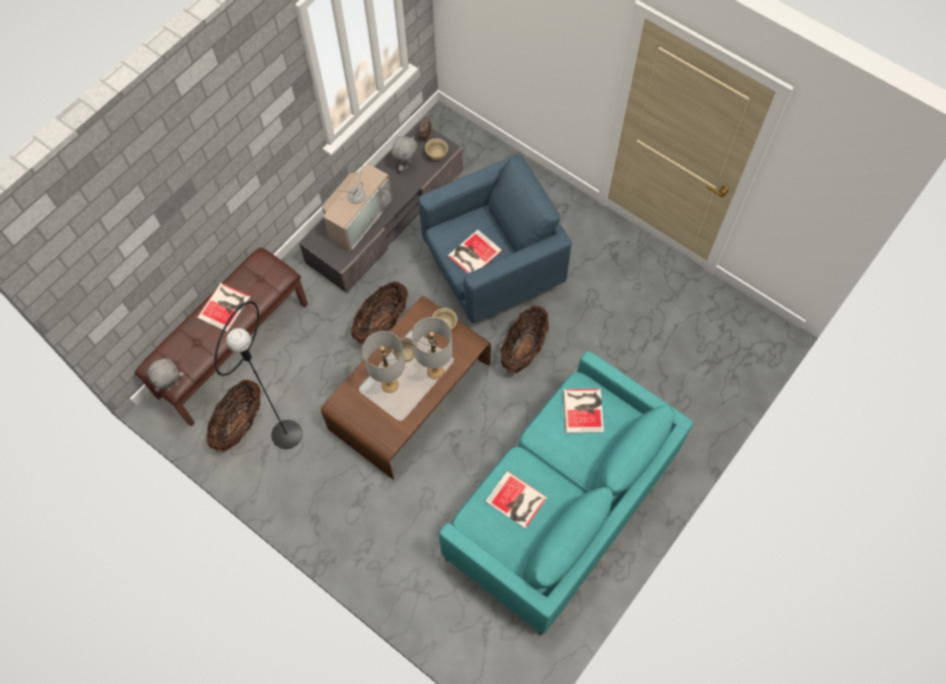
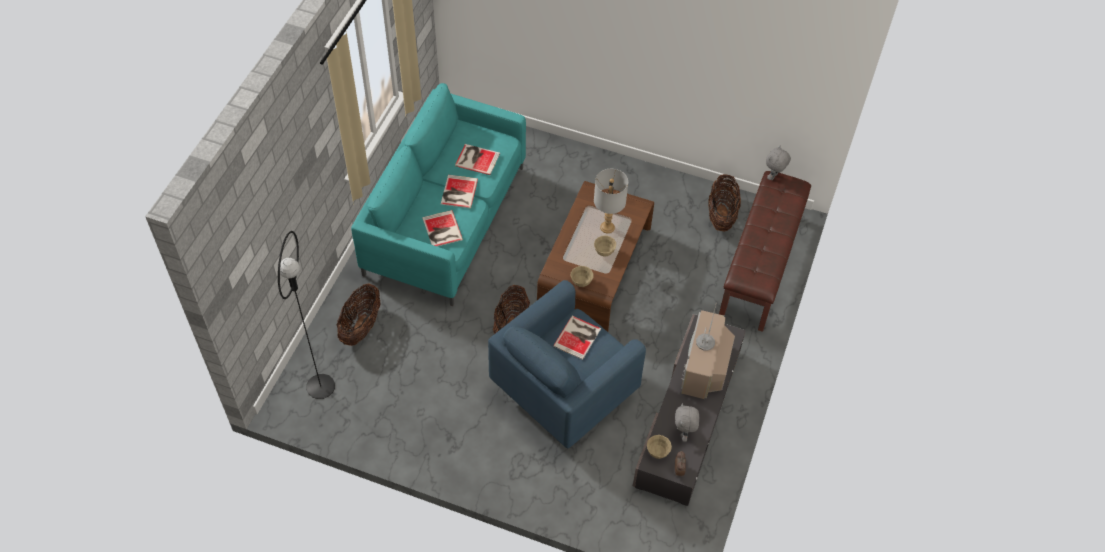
camera: 160 degrees right, 10 degrees down
book [197,283,250,332] -> book moved to [441,175,478,208]
black floor lamp [214,301,302,449] -> black floor lamp moved to [278,231,335,399]
basket [351,282,408,344] -> basket moved to [337,283,381,346]
grey table lamp [412,317,453,379] -> none

